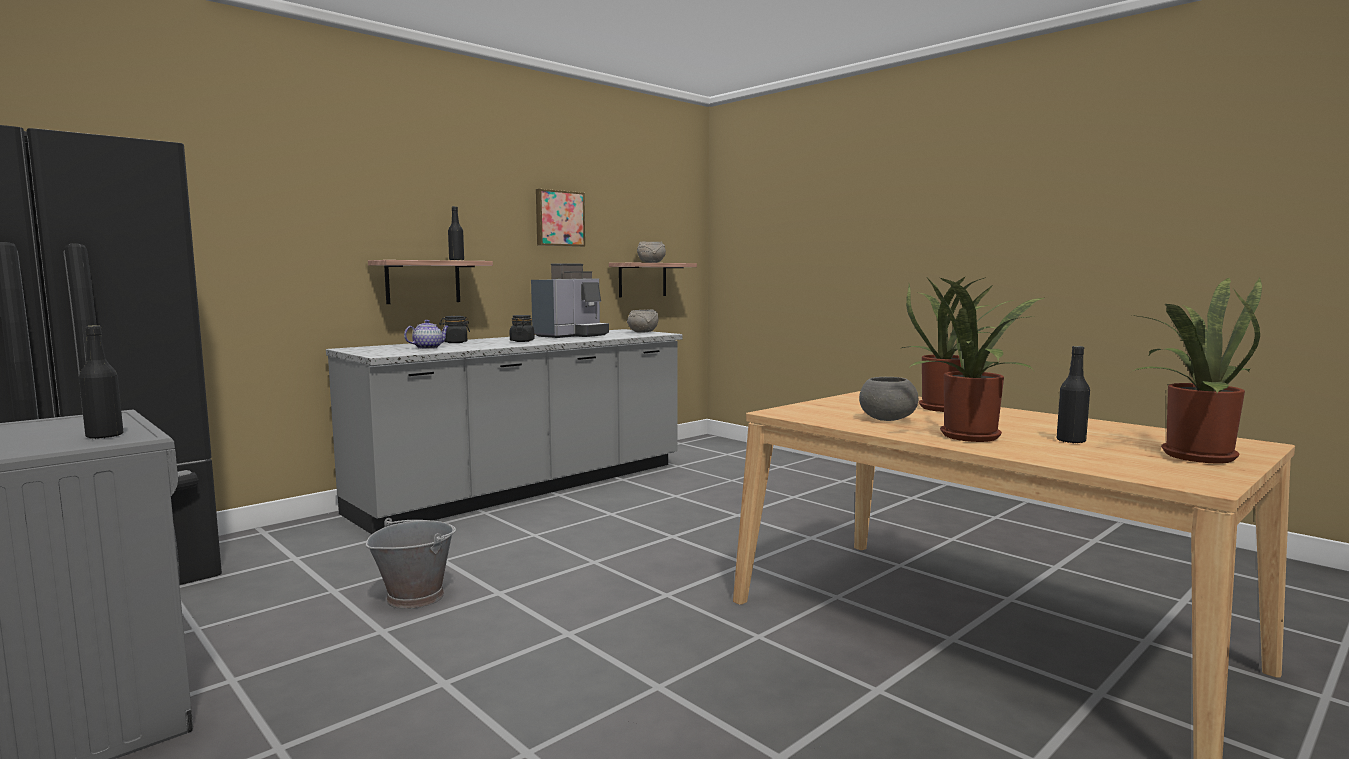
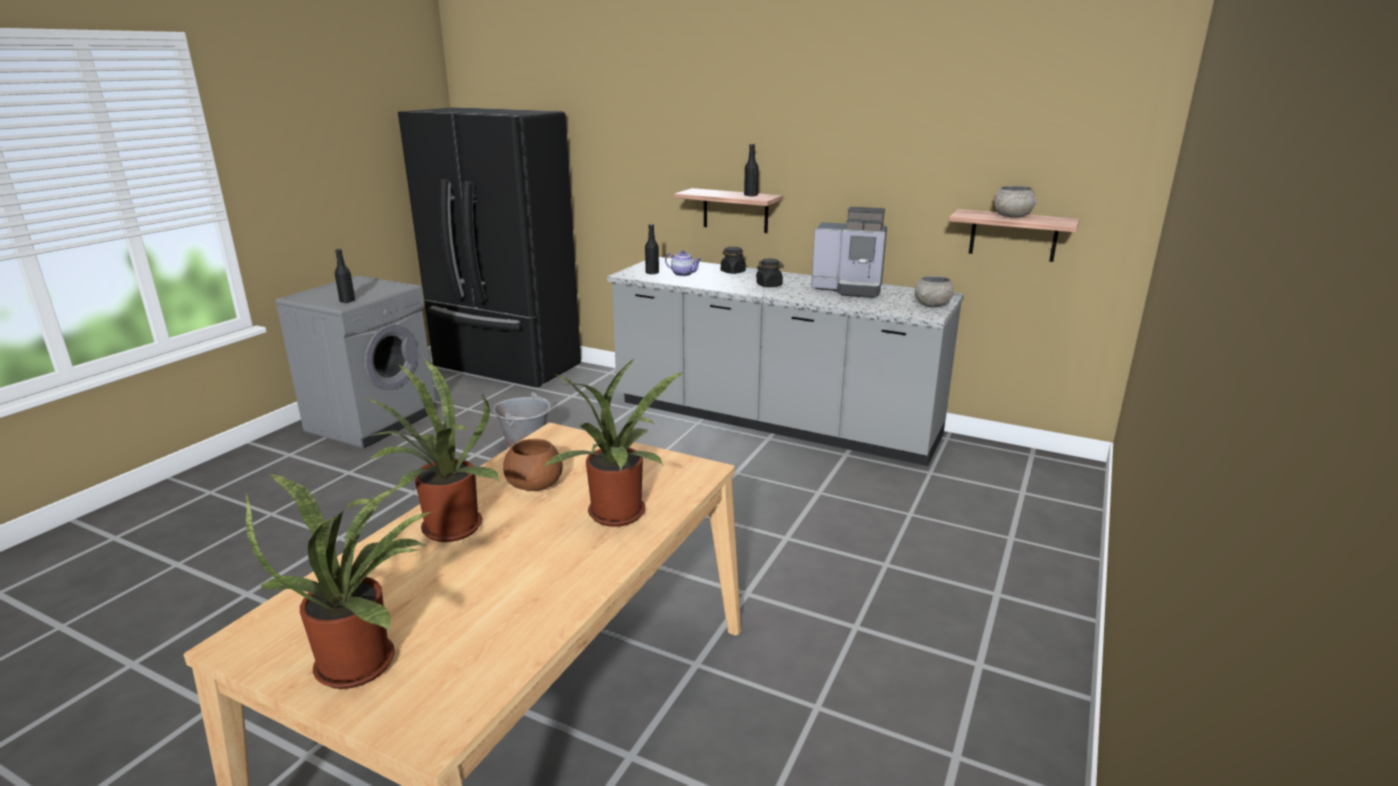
camera: 70 degrees right, 15 degrees up
picture [536,189,585,247] -> none
grey bowl [859,377,918,421] -> brown bowl [503,439,563,491]
black bottle [1057,346,1090,444] -> black bottle moved to [645,224,659,274]

